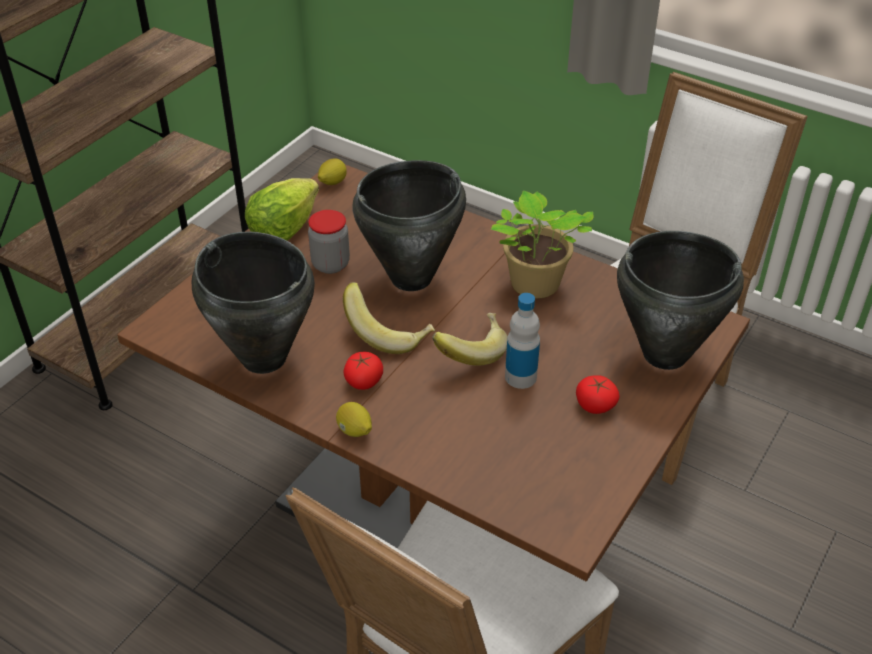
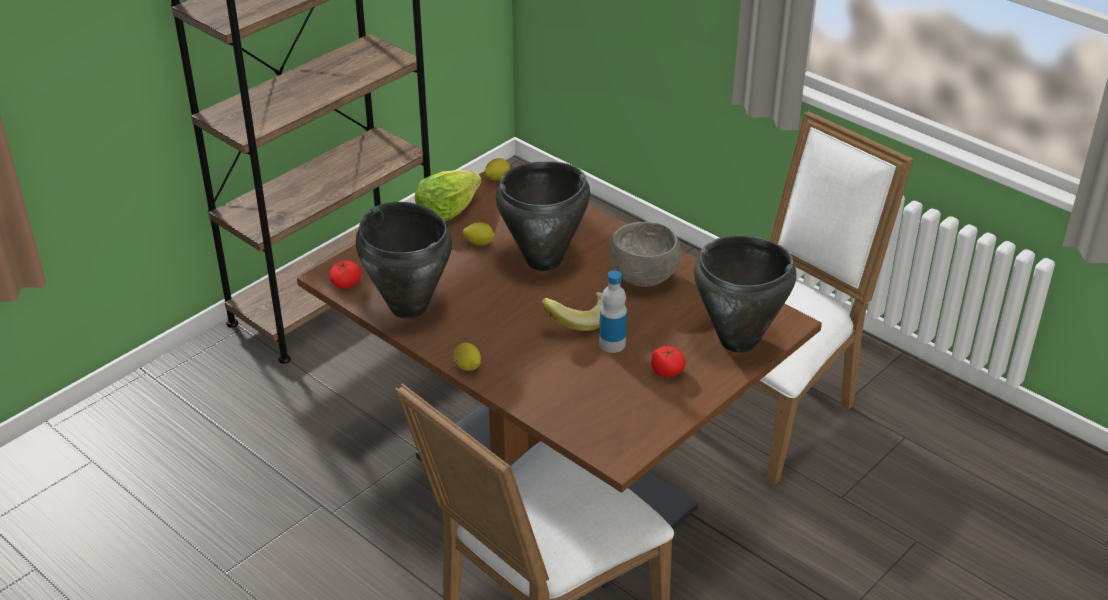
camera: 10 degrees right, 5 degrees down
jar [308,210,350,274] -> lemon [463,222,495,246]
banana [343,282,435,354] -> none
tomato [344,352,383,390] -> tomato moved to [329,260,361,289]
potted plant [491,191,593,298] -> grey bowl [610,222,681,287]

